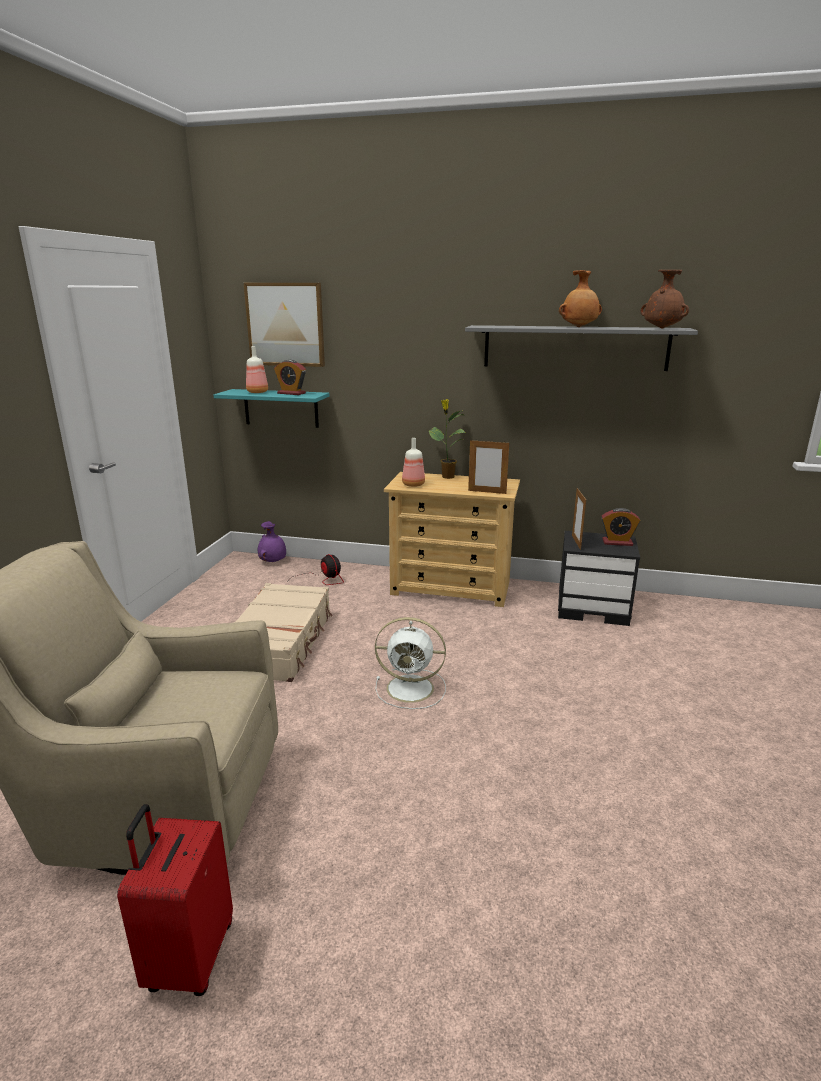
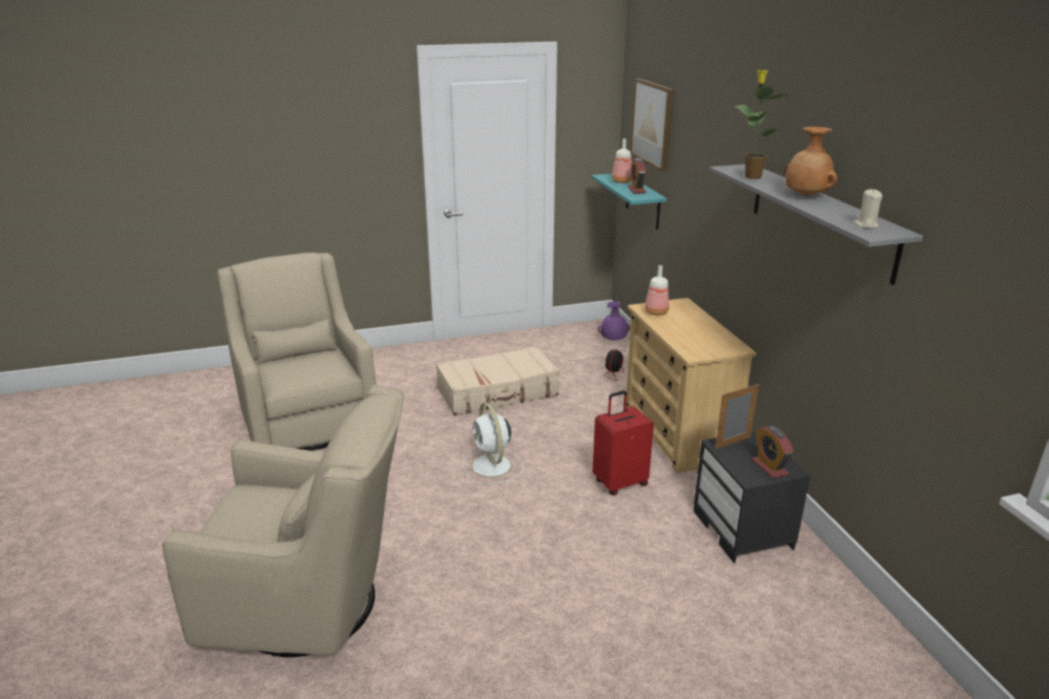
camera: 60 degrees right, 5 degrees up
red suitcase [117,804,233,996] -> red suitcase moved to [592,391,654,496]
potted plant [429,399,466,479] -> potted plant moved to [734,70,794,179]
picture frame [468,440,509,494] -> none
brown vase [640,270,689,329] -> beige candle [854,189,882,228]
none -> beige armchair [162,385,404,657]

